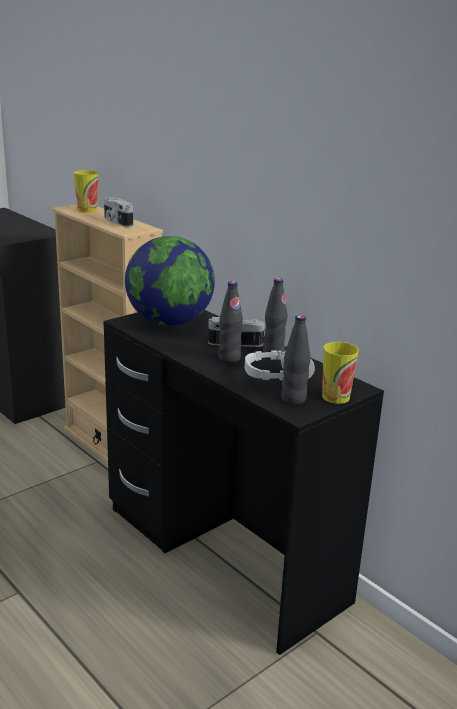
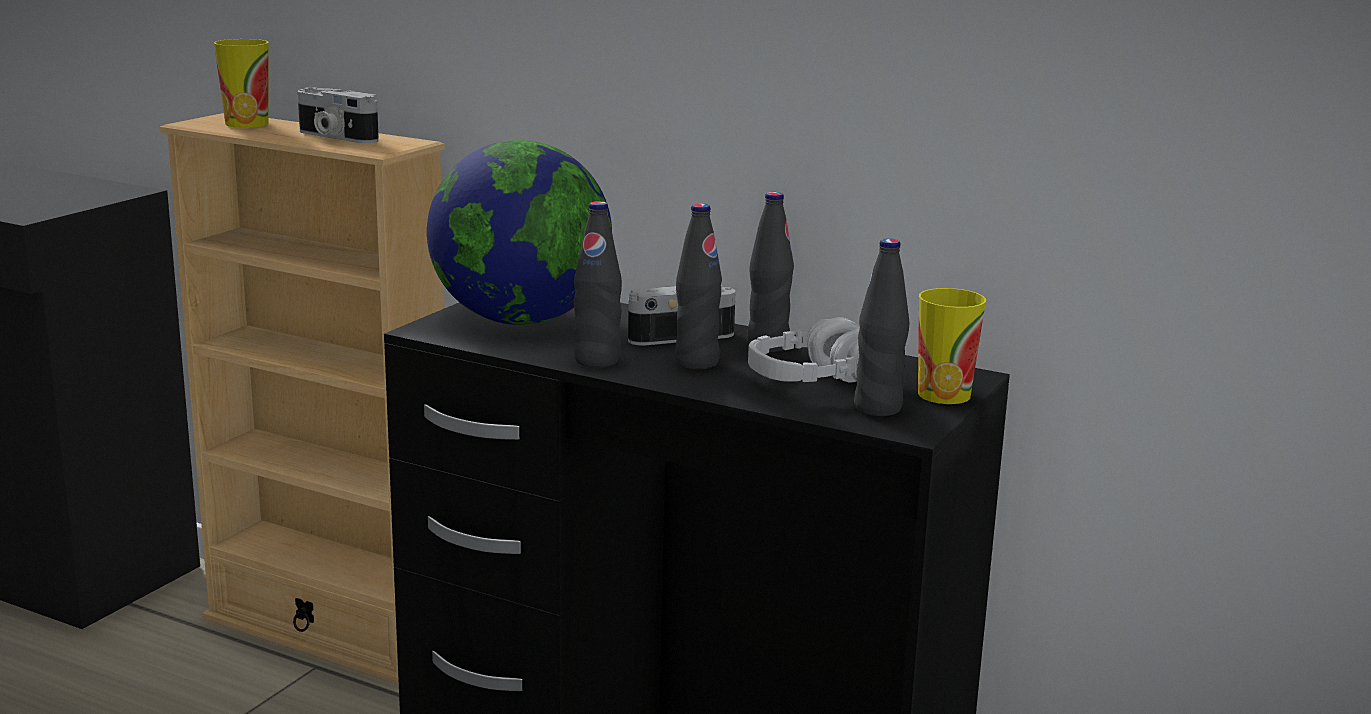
camera: 20 degrees left, 5 degrees down
none -> black bottle [574,201,622,367]

